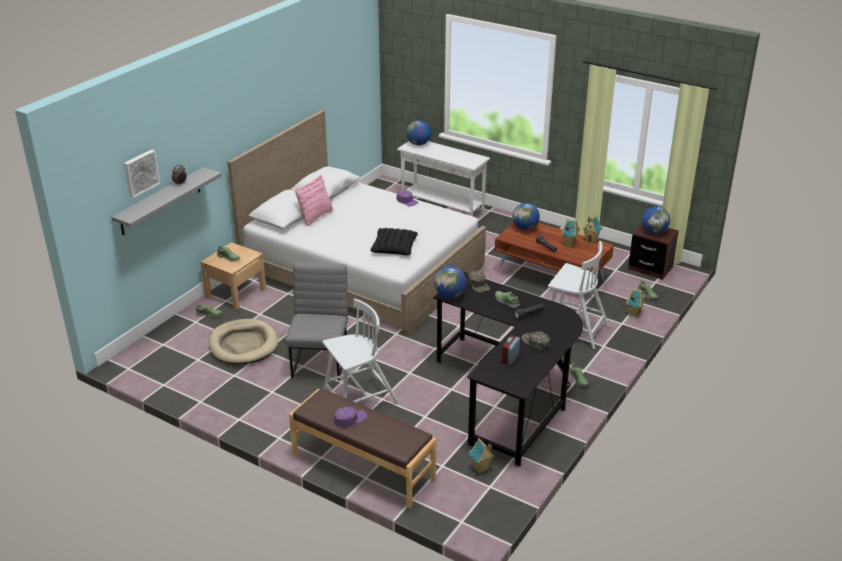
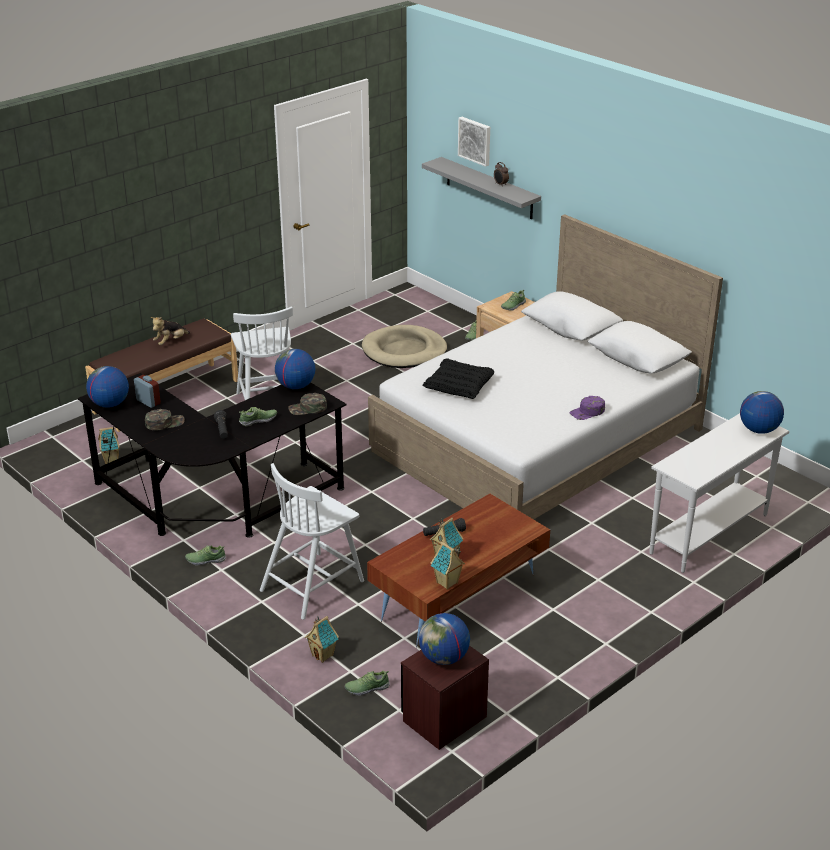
camera: 105 degrees right, 0 degrees up
grey chair [285,262,348,380] -> none
pink pillow [295,175,334,226] -> none
purple cap [334,407,367,427] -> plush toy [151,317,190,345]
globe [512,203,540,230] -> globe moved to [86,366,129,408]

